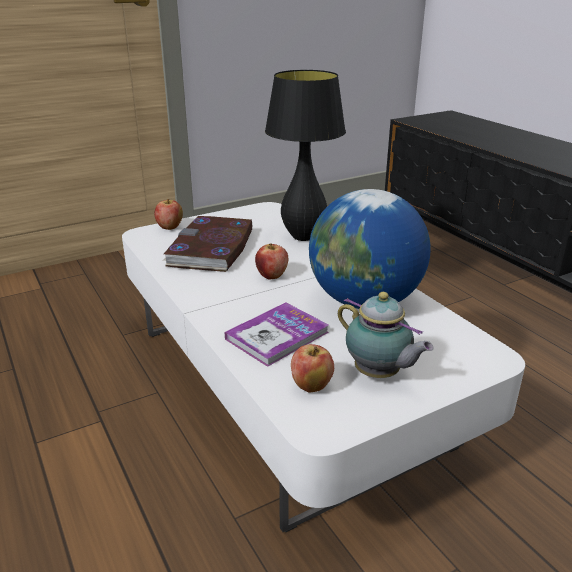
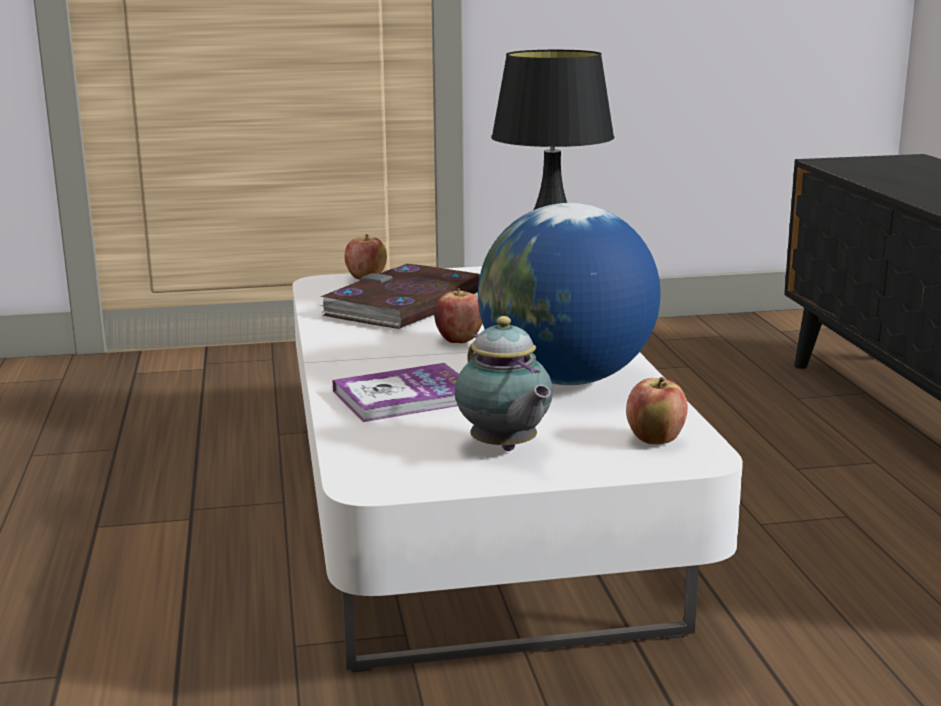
camera: 20 degrees right, 10 degrees down
apple [291,344,334,393] -> apple moved to [626,377,688,444]

